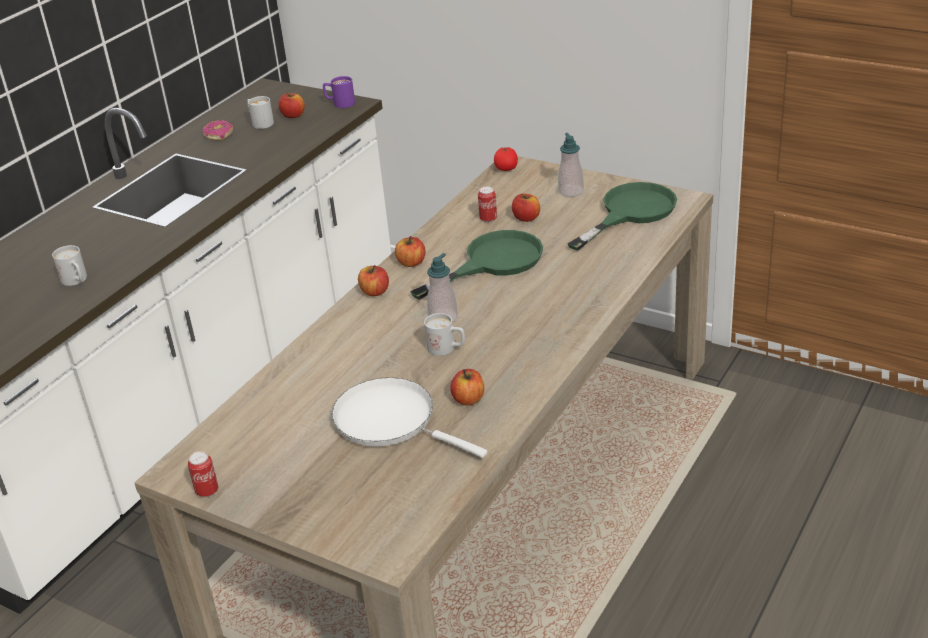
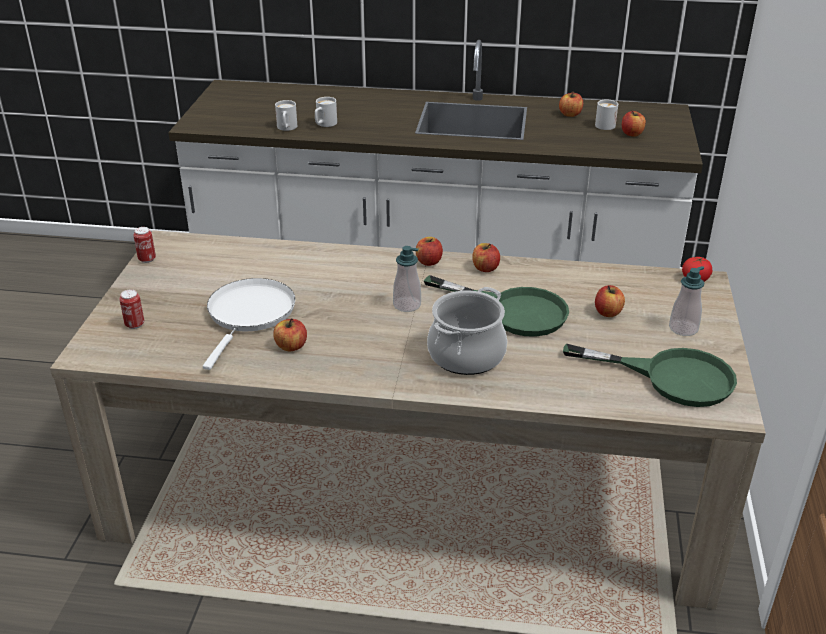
camera: 65 degrees right, 0 degrees up
donut [203,120,234,141] -> apple [559,91,583,117]
purple mug [323,76,355,108] -> none
white mug [424,313,465,356] -> white mug moved to [275,100,297,131]
can [478,186,497,223] -> can moved to [119,289,144,329]
none -> cooking pot [427,287,507,375]

